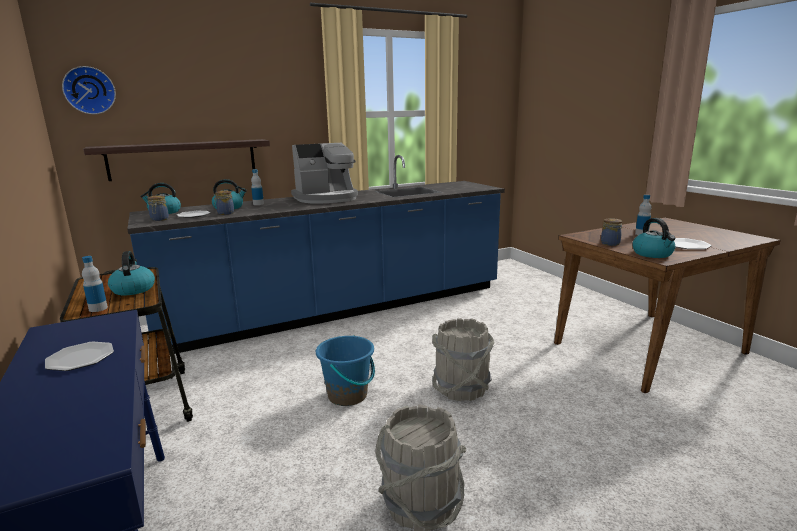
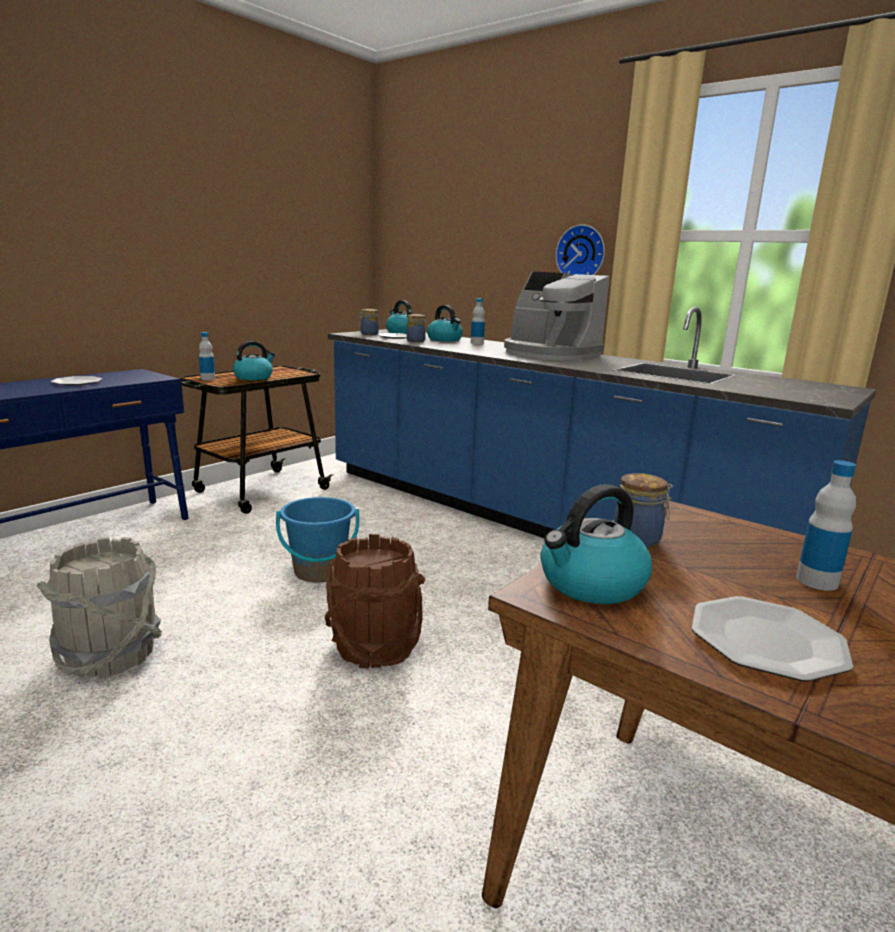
camera: 65 degrees right, 0 degrees up
wall clock [62,66,116,114] -> wall clock moved to [555,224,605,275]
shelf [83,139,270,181] -> none
grey bucket [432,318,494,401] -> brown bucket [325,534,426,668]

